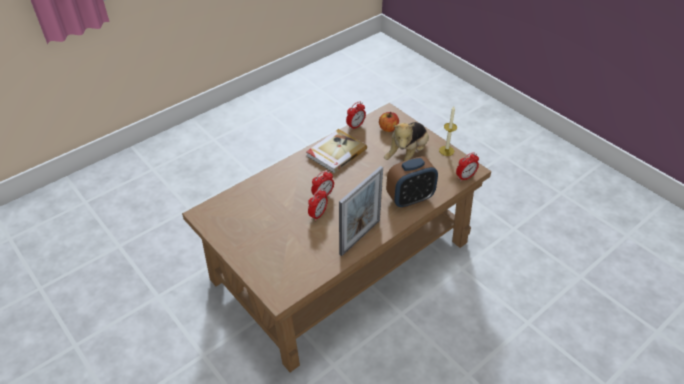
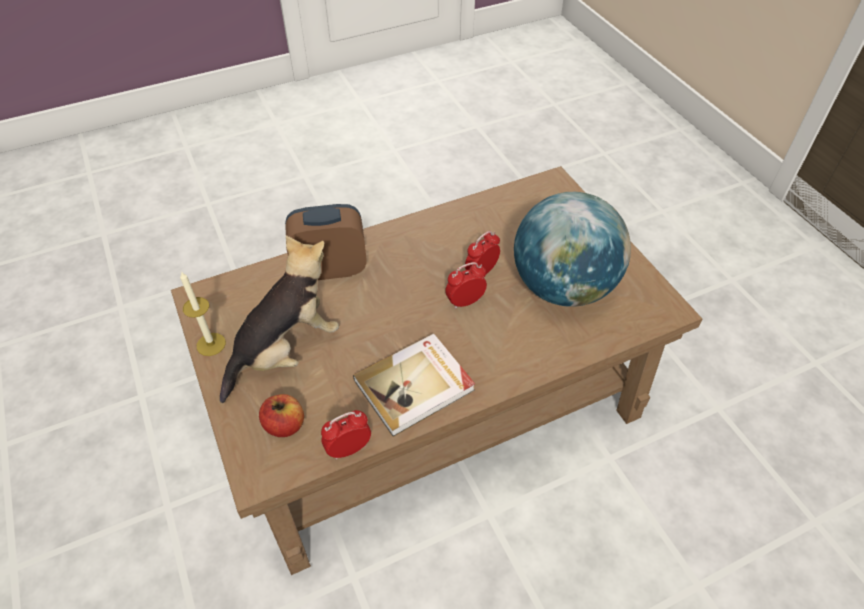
camera: 165 degrees left, 5 degrees up
picture frame [339,166,383,256] -> none
alarm clock [456,152,479,181] -> none
none -> globe [514,192,631,307]

